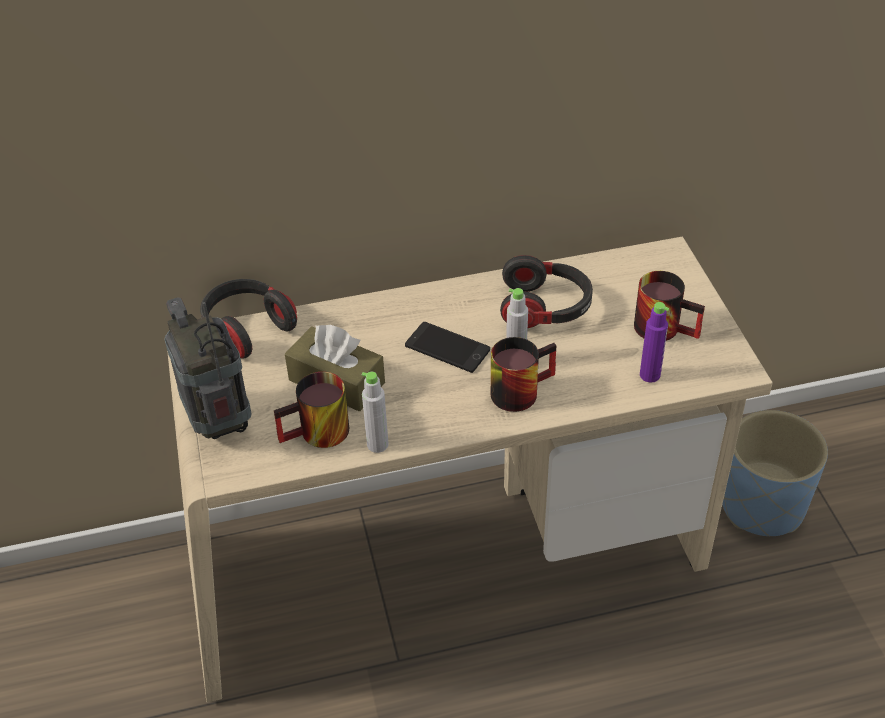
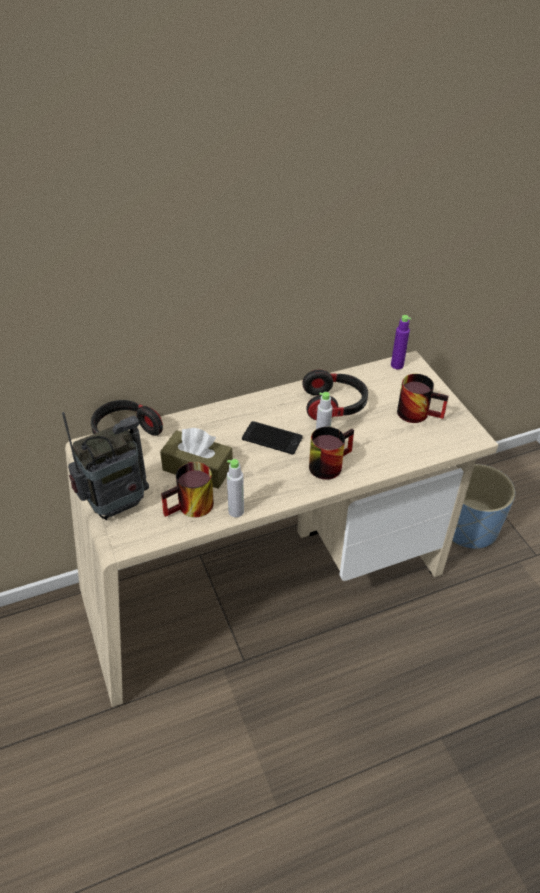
camera: 10 degrees left, 0 degrees up
radio [165,297,251,439] -> radio turned 90 degrees clockwise [62,412,149,520]
purple bottle [640,302,669,383] -> purple bottle moved to [391,315,411,369]

